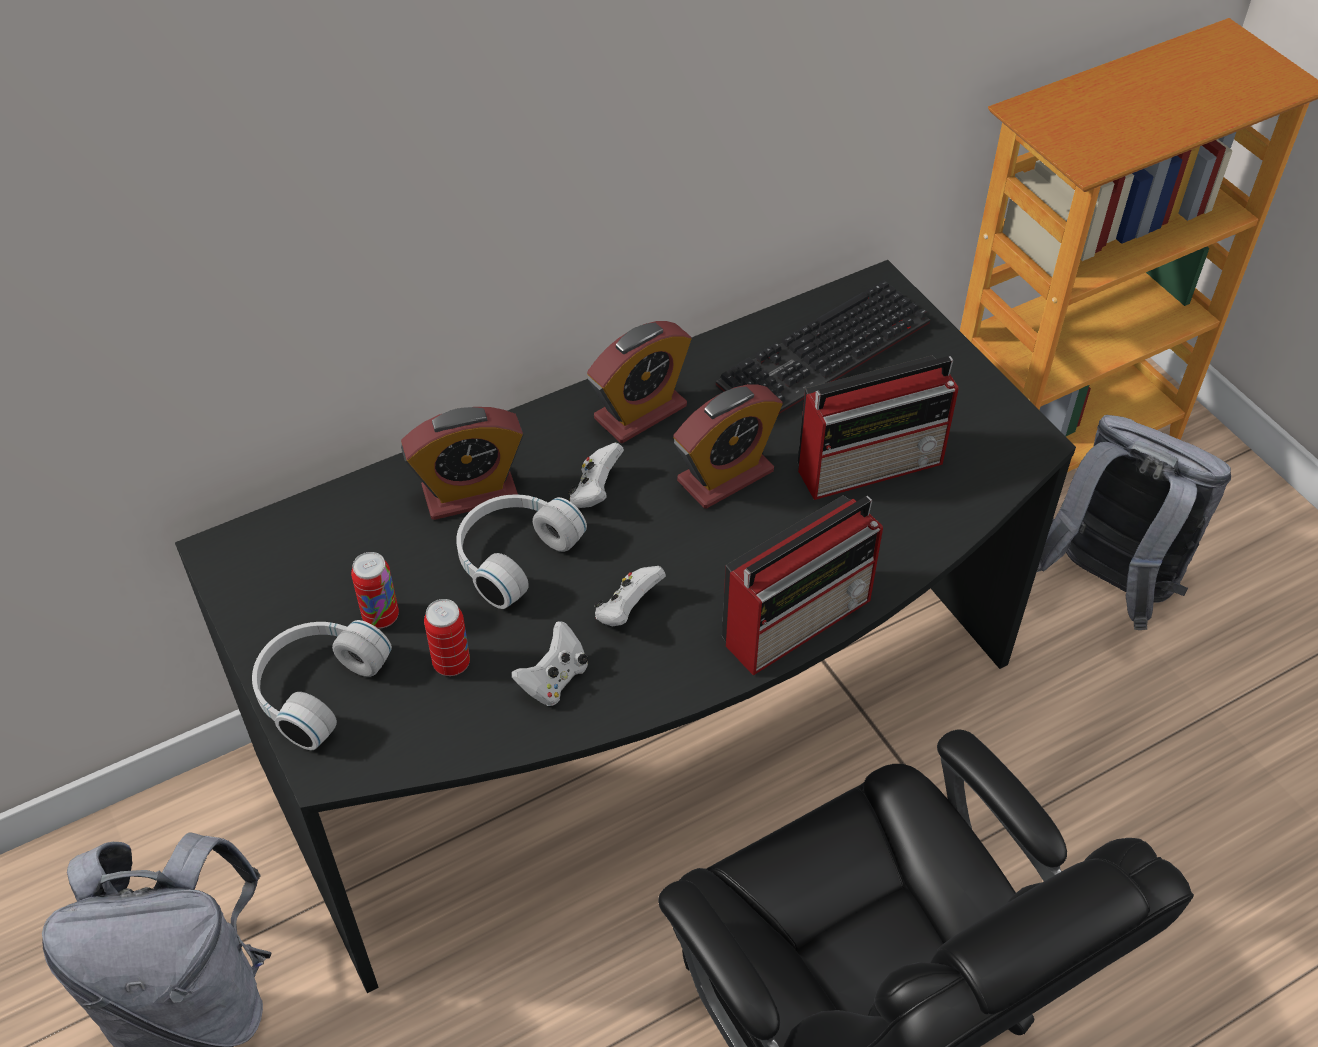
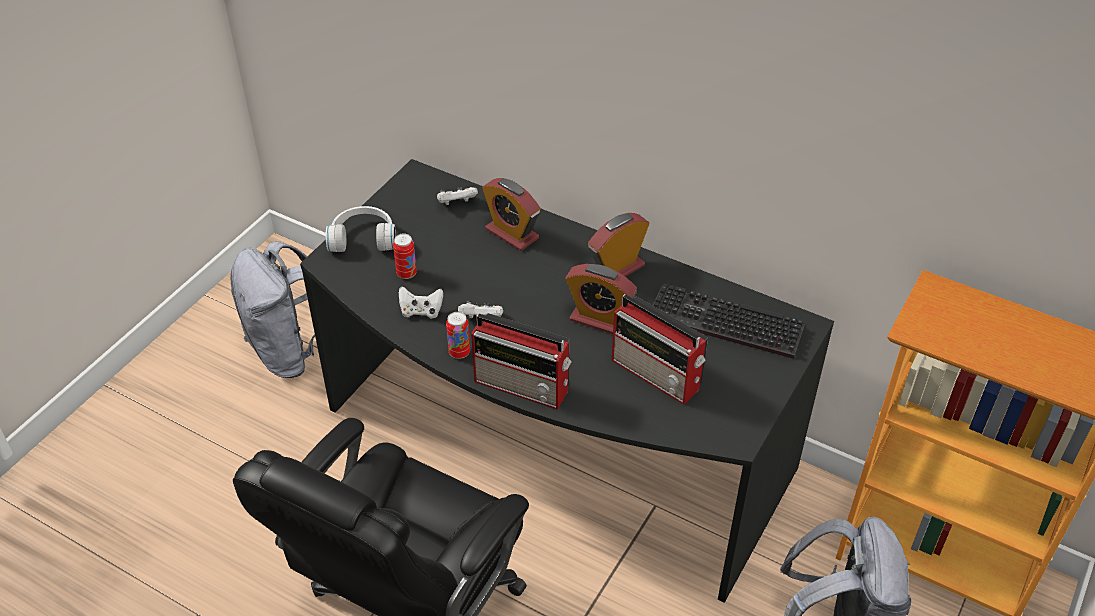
camera: 60 degrees right, 5 degrees down
can [351,552,399,629] -> can moved to [446,312,470,359]
white headphones [456,494,587,609] -> none
white game controller [568,442,624,508] -> white game controller moved to [437,187,478,205]
alarm clock [587,321,691,443] -> alarm clock turned 120 degrees clockwise [588,213,649,277]

